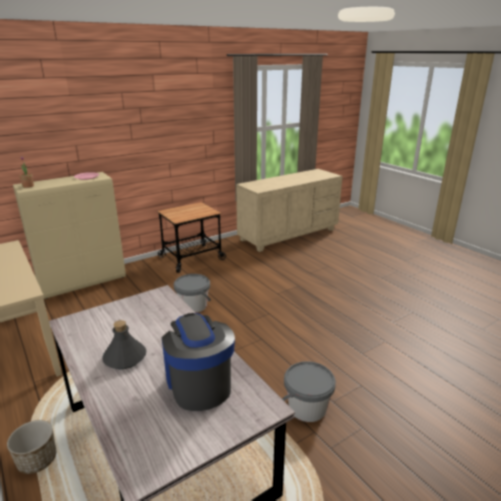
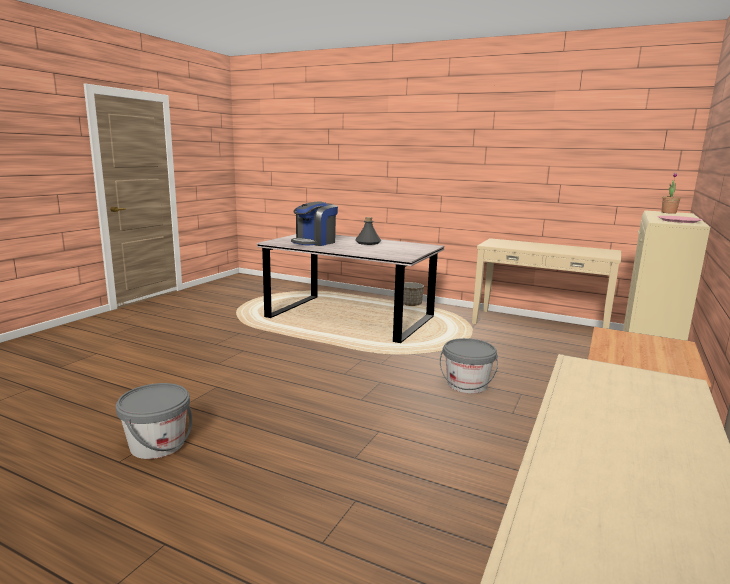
camera: 150 degrees right, 10 degrees down
coffee machine [162,313,235,411] -> coffee machine turned 90 degrees clockwise [291,201,338,246]
grey bucket [282,361,336,422] -> grey bucket moved to [116,383,192,459]

